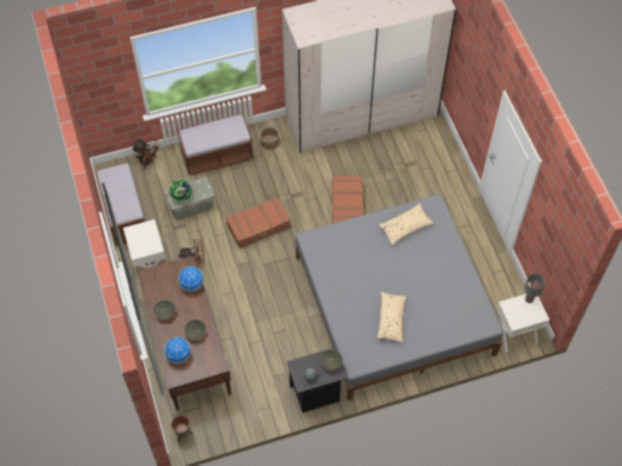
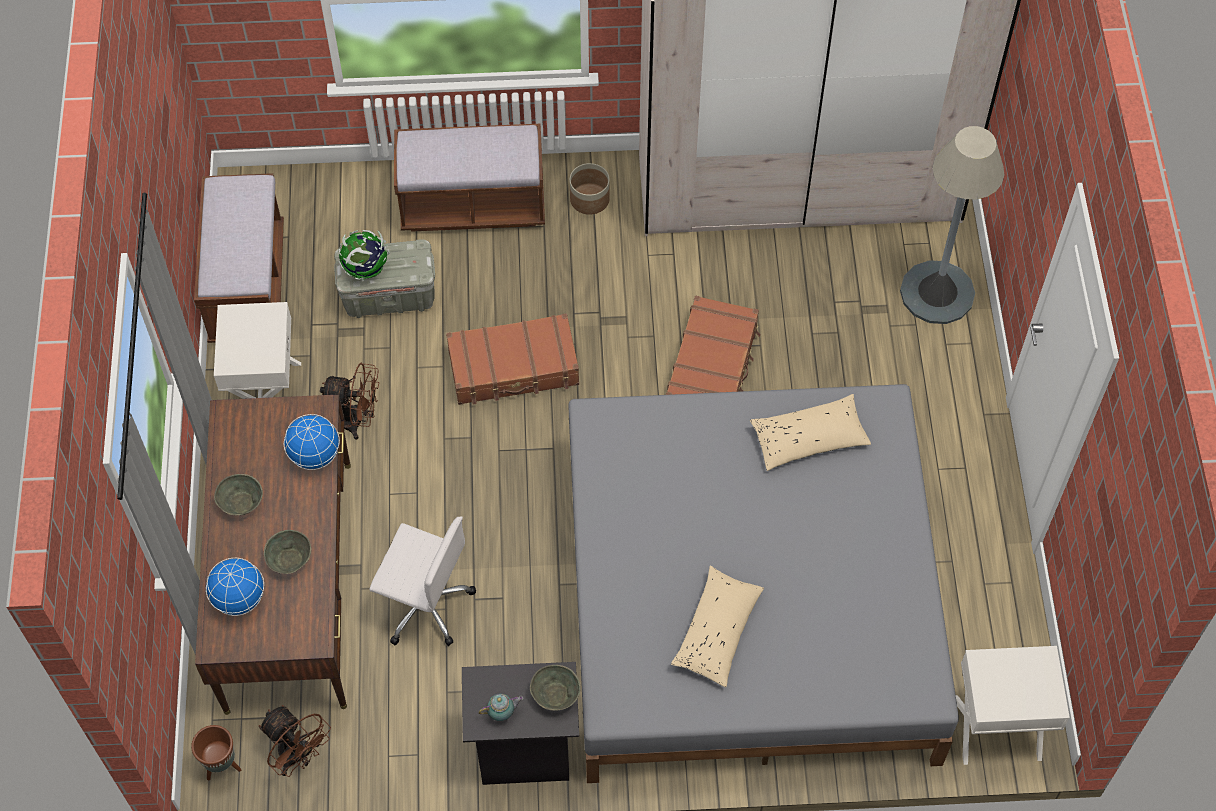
camera: 15 degrees right, 0 degrees up
brown fan [132,138,161,170] -> brown fan moved to [259,705,331,777]
grey table lamp [524,273,545,303] -> none
none -> white office chair [369,516,476,646]
none -> grey floor lamp [900,126,1004,324]

